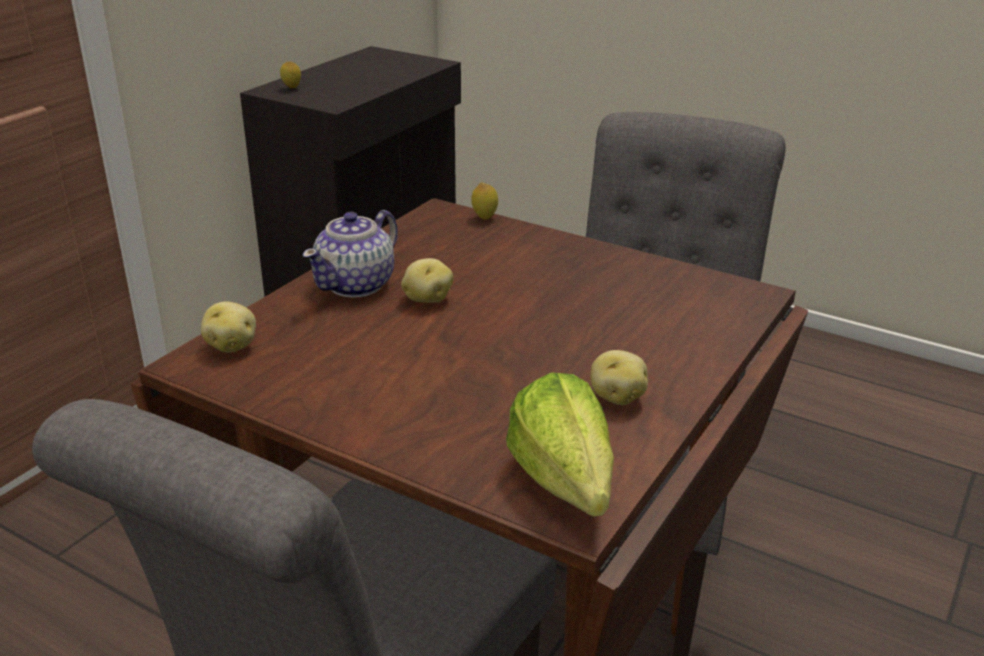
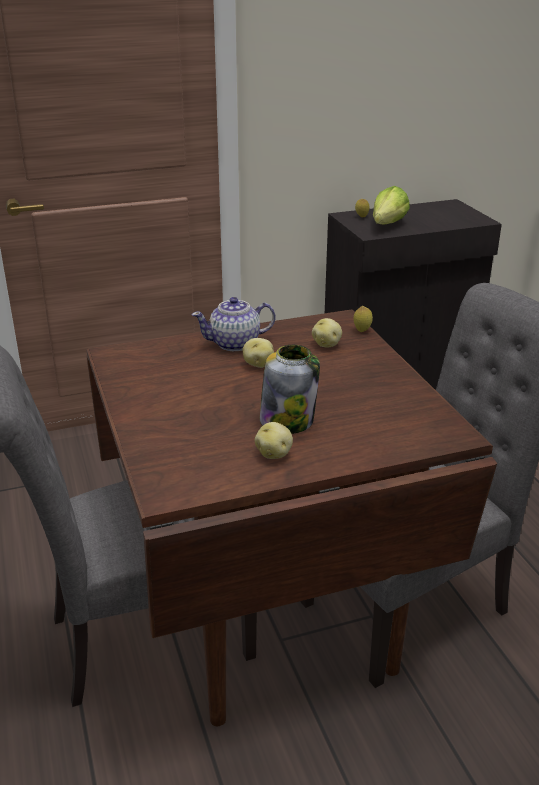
camera: 40 degrees right, 0 degrees up
potato [201,302,256,353] -> potato moved to [312,318,342,347]
lettuce [506,373,614,517] -> lettuce moved to [373,186,410,224]
none -> jar [260,345,320,434]

